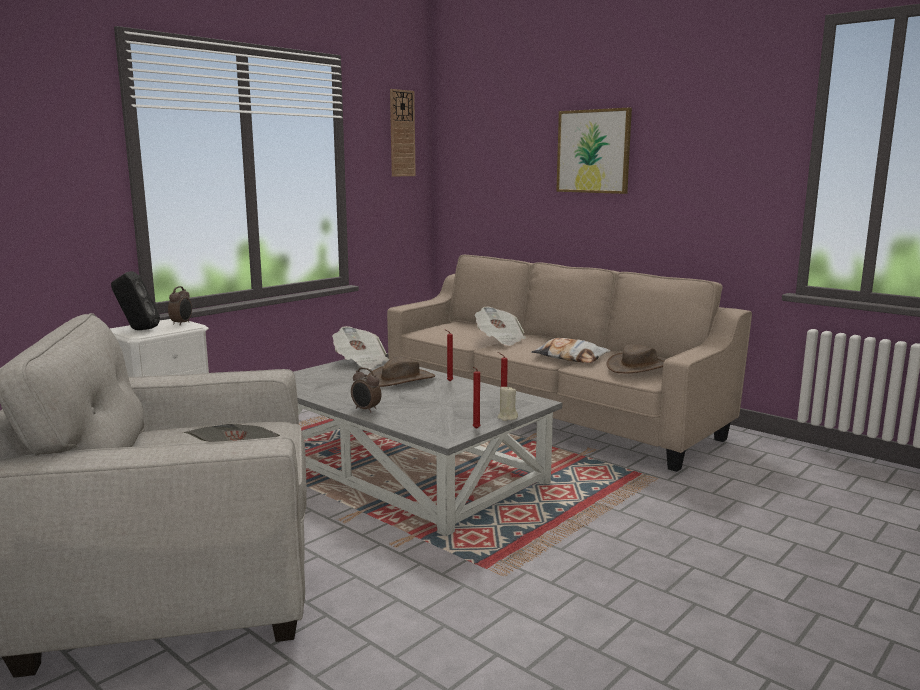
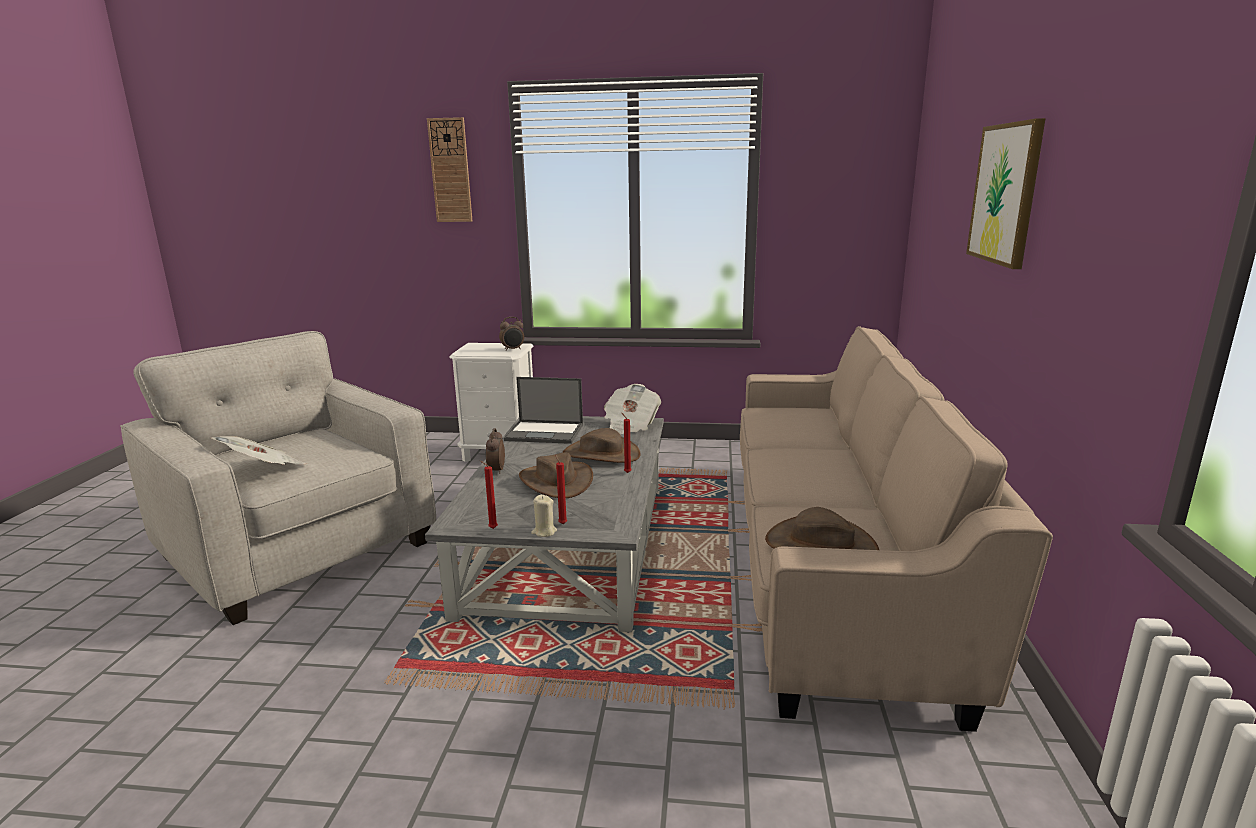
camera: 55 degrees right, 5 degrees up
black speaker [111,271,160,330] -> none
wall clock [390,89,416,177] -> wall clock moved to [427,117,472,222]
newspaper [475,307,526,346] -> none
pillow [532,338,611,363] -> none
none -> laptop [504,377,583,444]
none -> brown hat [519,453,593,498]

